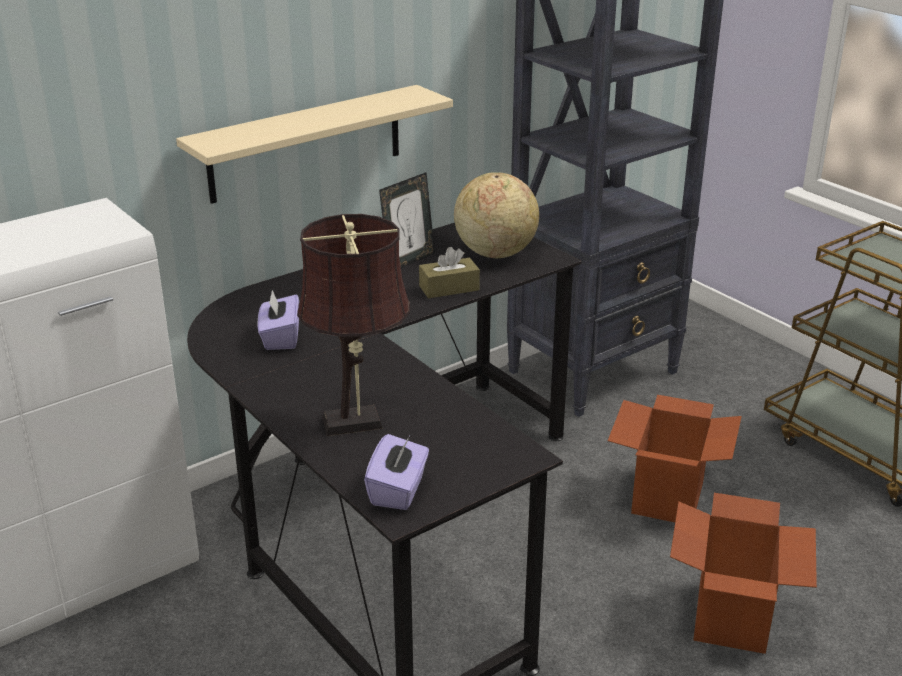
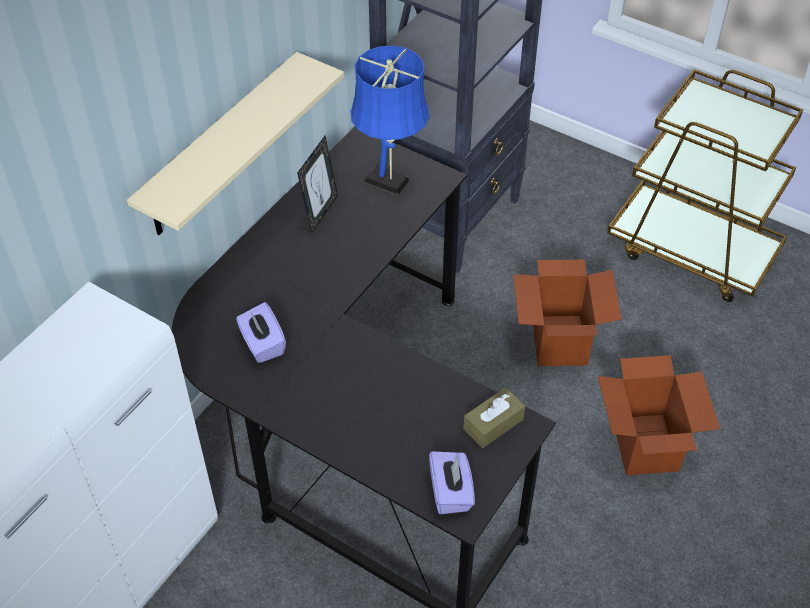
camera: 20 degrees left, 20 degrees up
brown table lamp [297,214,410,436] -> none
brown tissue box [419,247,480,298] -> brown tissue box moved to [463,387,525,448]
globe [454,172,539,258] -> blue table lamp [351,45,430,195]

